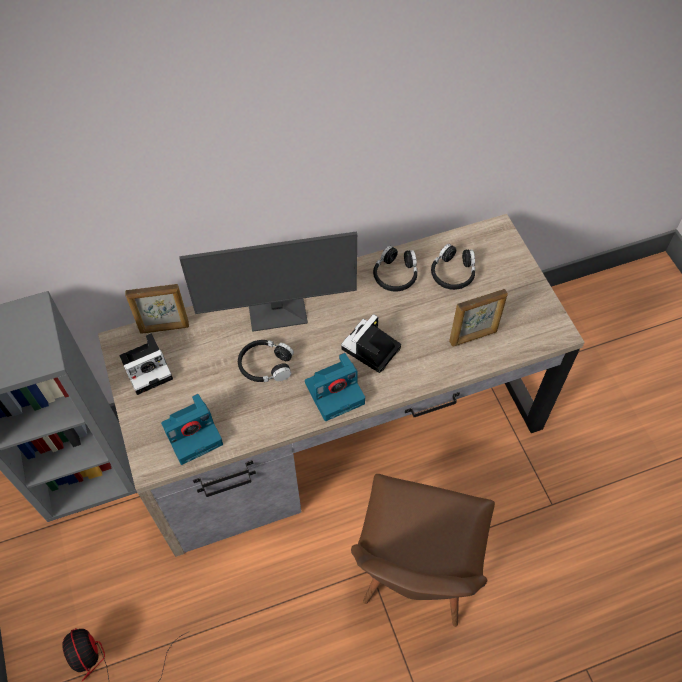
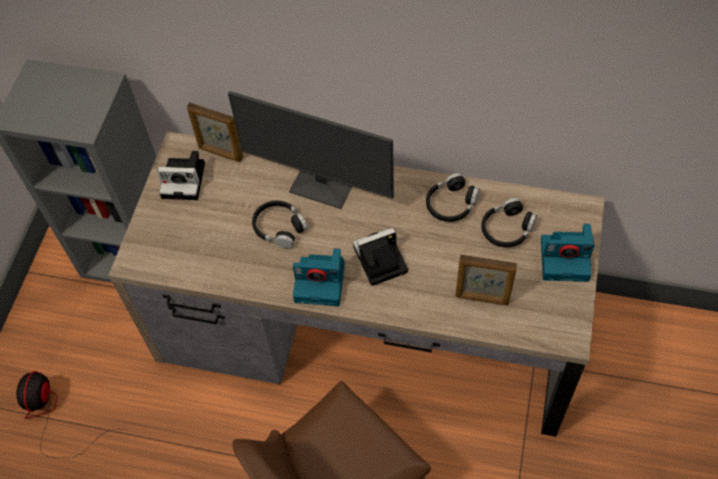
camera: 35 degrees right, 0 degrees up
camera [161,394,223,465] -> camera moved to [541,224,595,282]

